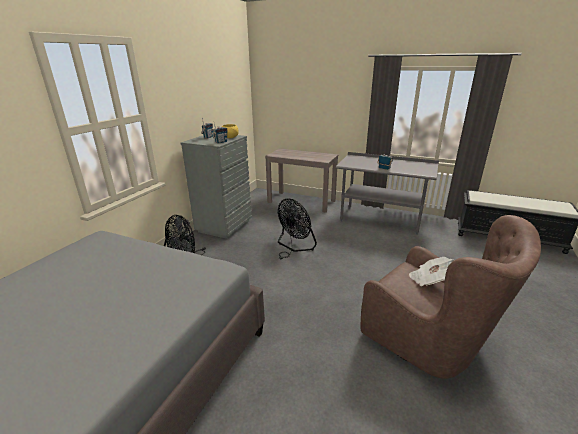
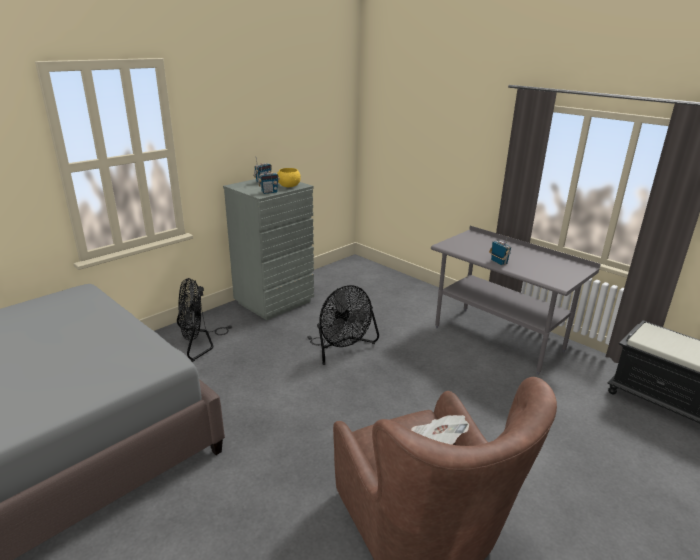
camera: 20 degrees right, 0 degrees up
brown console table [265,149,338,213] -> none
black fan [277,199,317,259] -> black fan turned 75 degrees clockwise [308,285,379,365]

